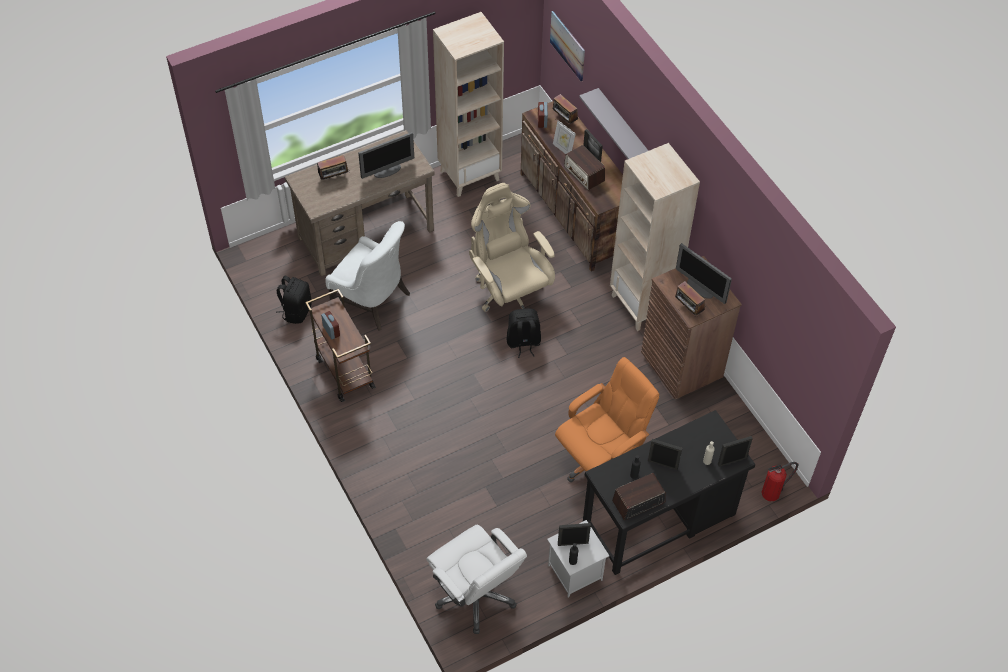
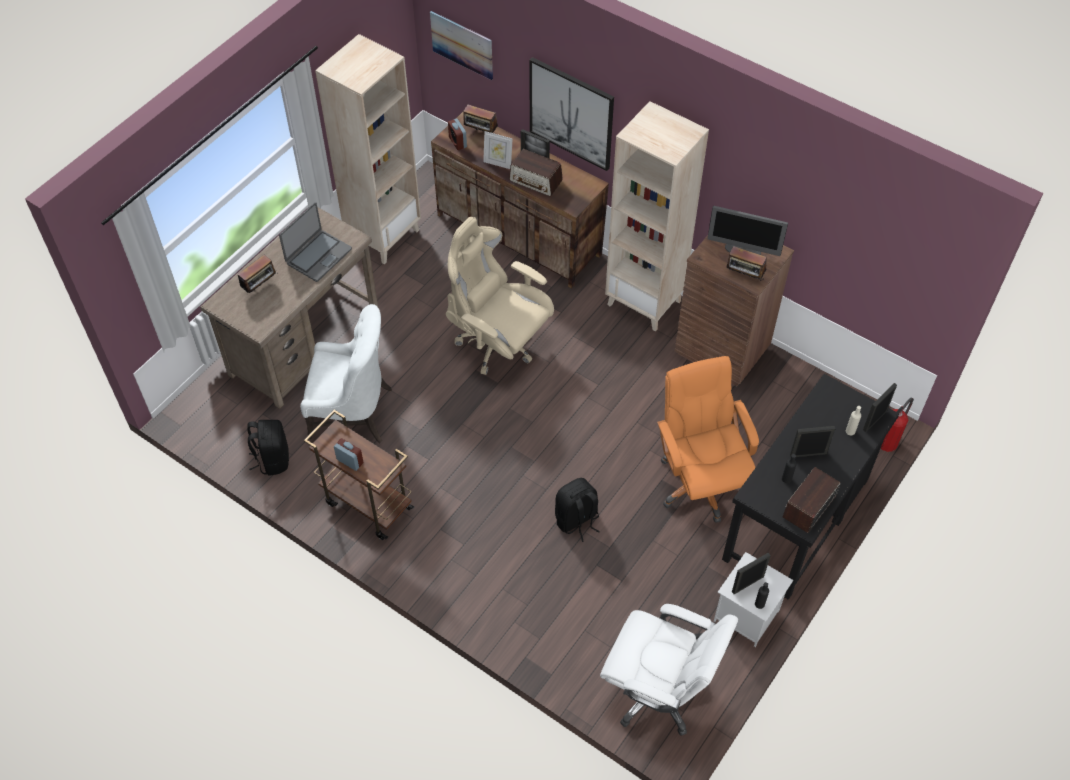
camera: 25 degrees left, 0 degrees up
monitor [358,132,414,179] -> laptop [279,202,352,282]
black backpack [506,308,541,358] -> black backpack moved to [555,478,600,542]
orange office chair [555,357,660,482] -> orange office chair turned 45 degrees counterclockwise [657,356,759,523]
grey shelf [579,88,648,159] -> picture [529,57,614,171]

